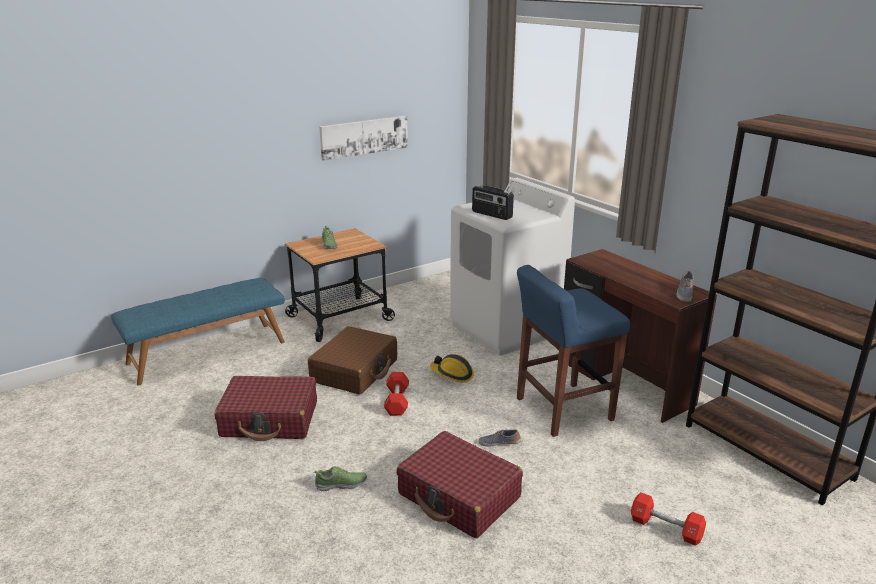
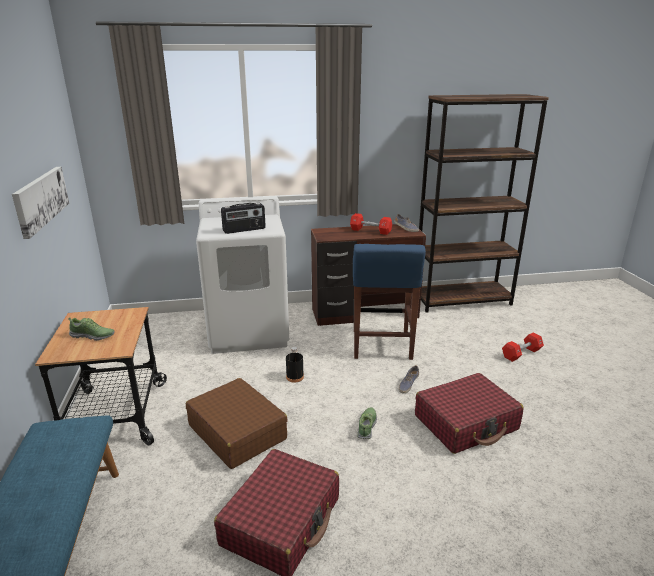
camera: 65 degrees left, 0 degrees up
shoe [314,466,367,491] -> shoe moved to [357,407,377,439]
red dumbbell [384,372,409,416] -> red dumbbell moved to [350,213,392,235]
hard hat [430,354,474,383] -> black bottle [286,347,304,382]

